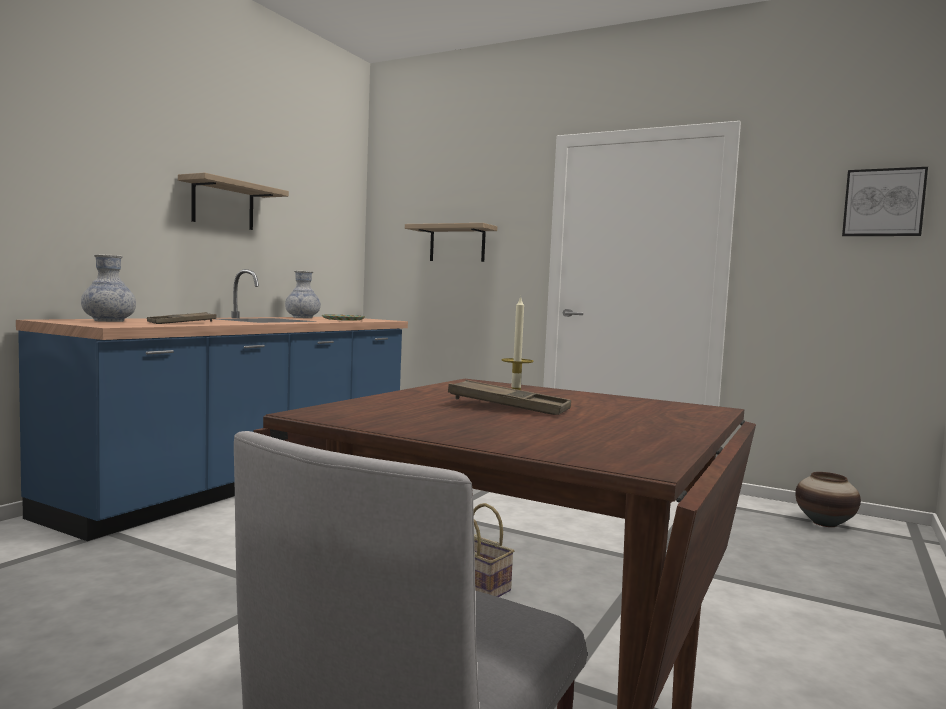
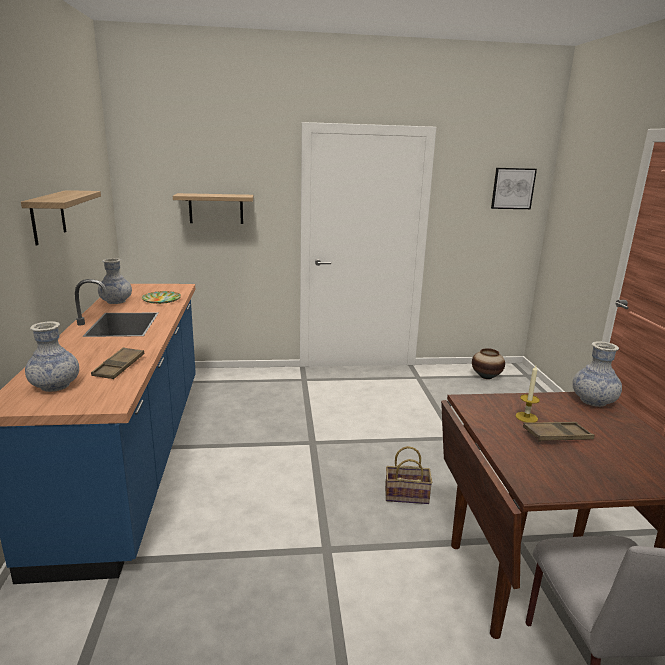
camera: 35 degrees left, 15 degrees up
none -> vase [572,341,622,407]

